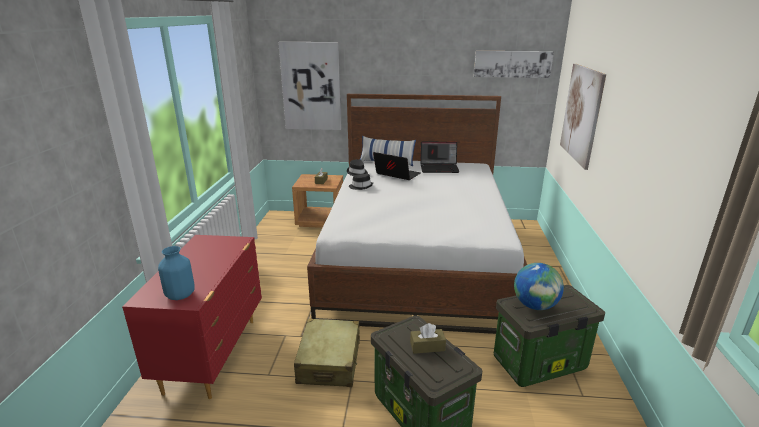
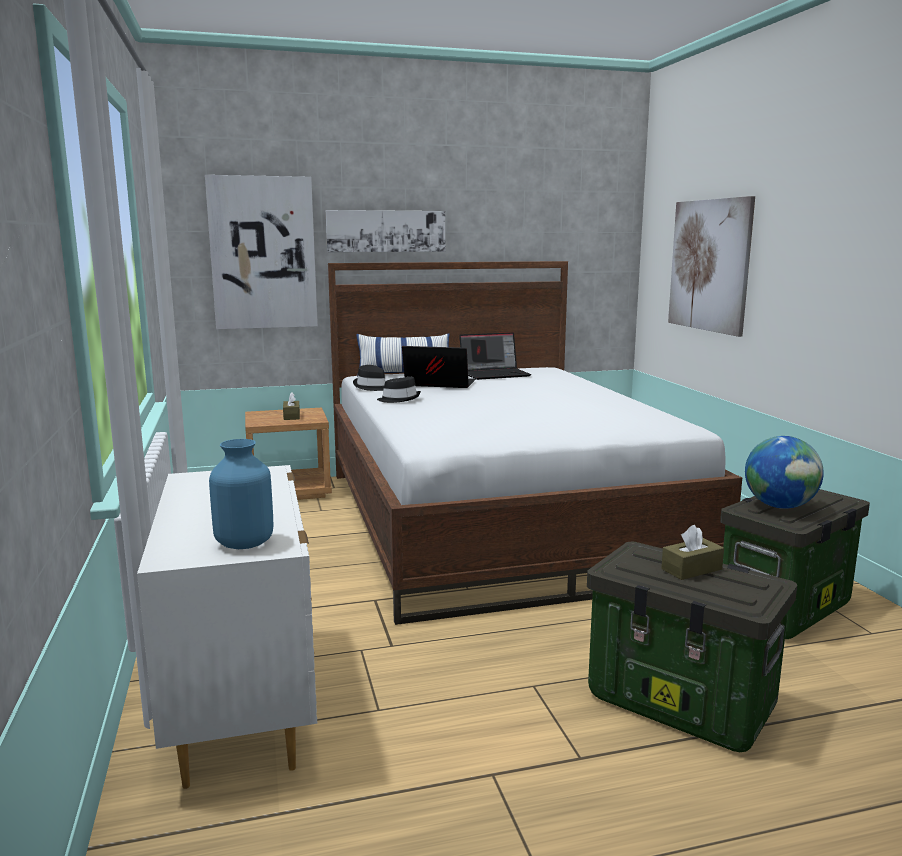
camera: 20 degrees left, 10 degrees down
red dresser [122,235,262,399] -> white dresser [137,465,317,789]
beige suitcase [294,319,360,387] -> none
picture [474,51,554,78] -> picture moved to [326,210,445,252]

